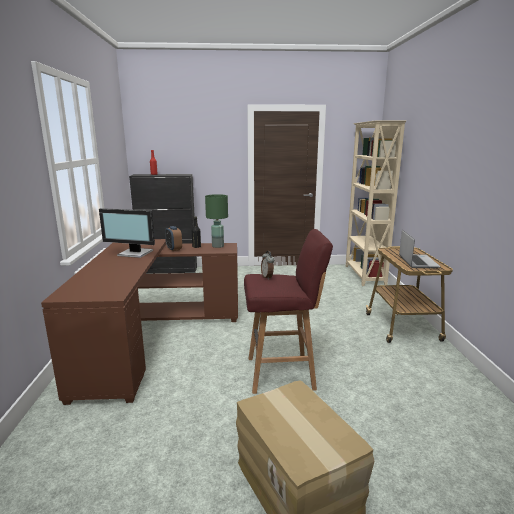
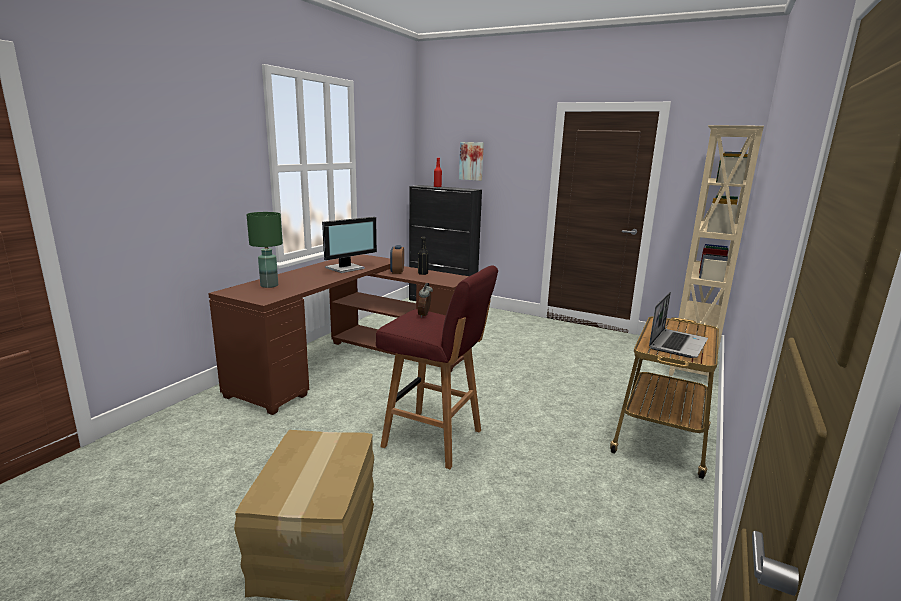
camera: 30 degrees right, 0 degrees up
monitor [99,208,155,258] -> monitor turned 90 degrees counterclockwise [322,217,377,273]
green table lamp [205,194,228,248] -> green table lamp moved to [247,212,283,288]
none -> picture [459,142,484,181]

